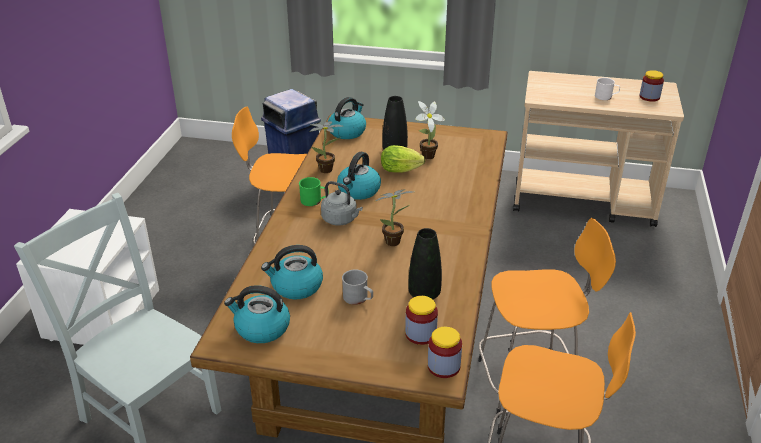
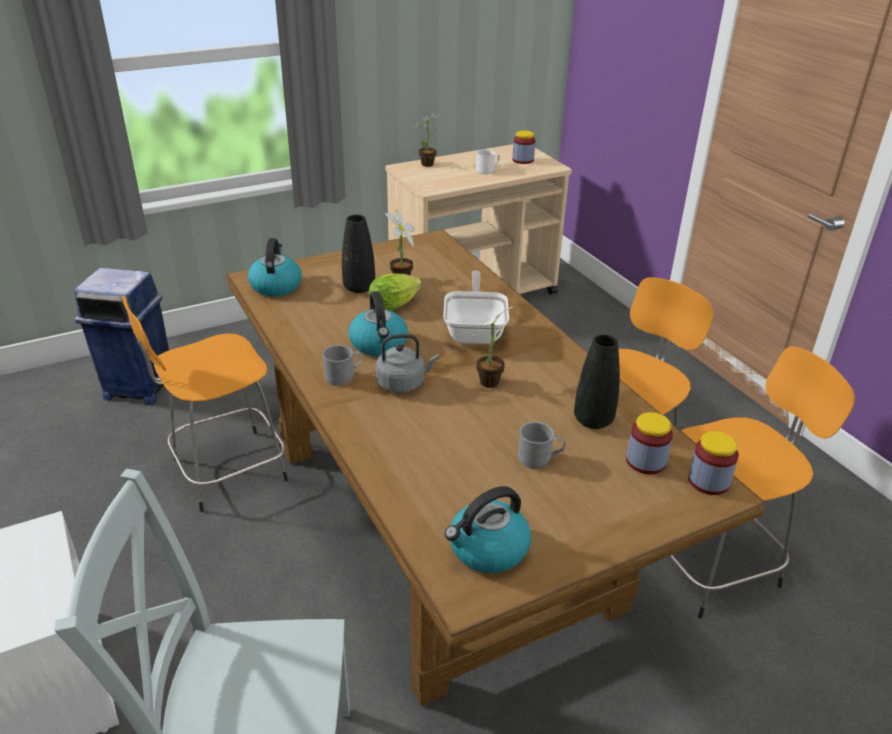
camera: 40 degrees left, 0 degrees up
kettle [261,245,323,299] -> none
green mug [299,177,329,206] -> grey mug [322,345,362,386]
potted plant [310,121,342,173] -> potted plant moved to [413,110,441,167]
none -> frying pan [443,271,509,344]

